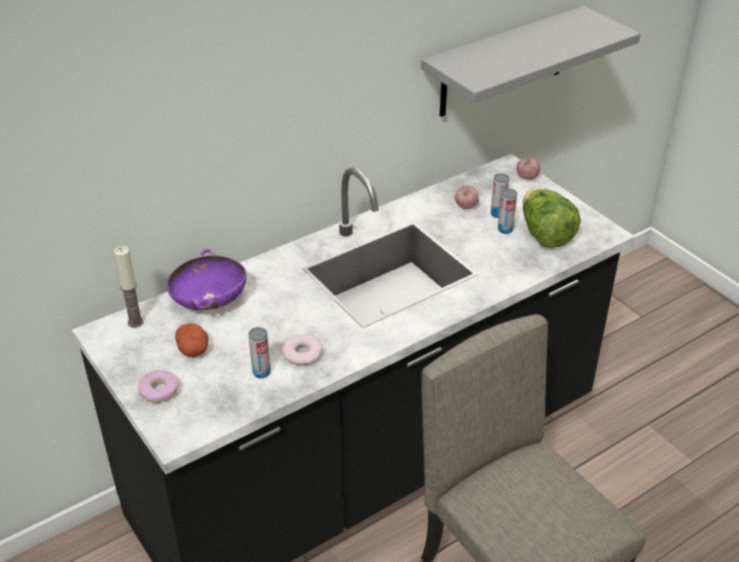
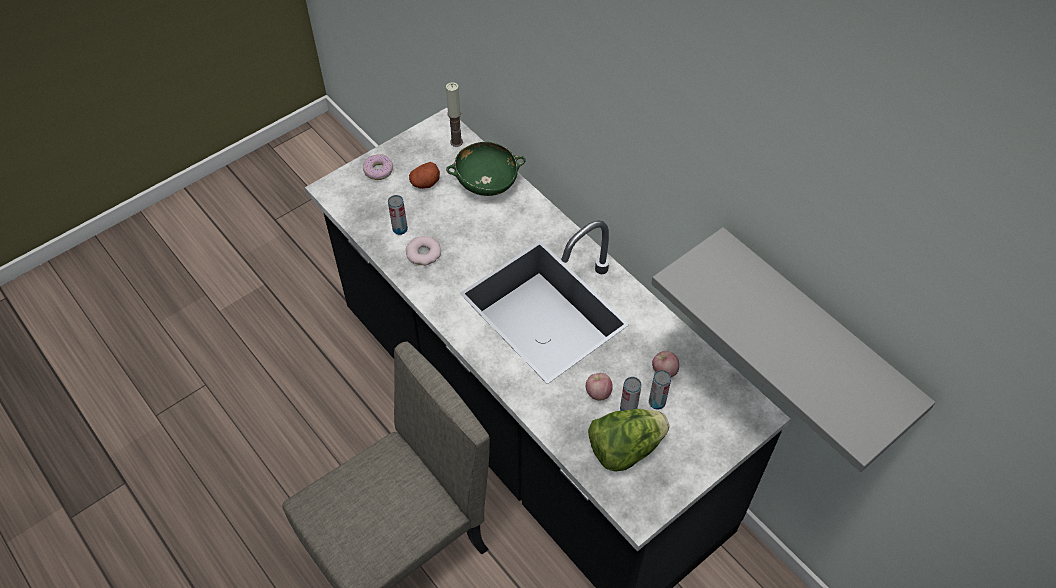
camera: 85 degrees right, 15 degrees up
purple bowl [167,249,247,310] -> green bowl [446,142,525,196]
apple [516,157,540,180] -> apple moved to [586,373,613,400]

